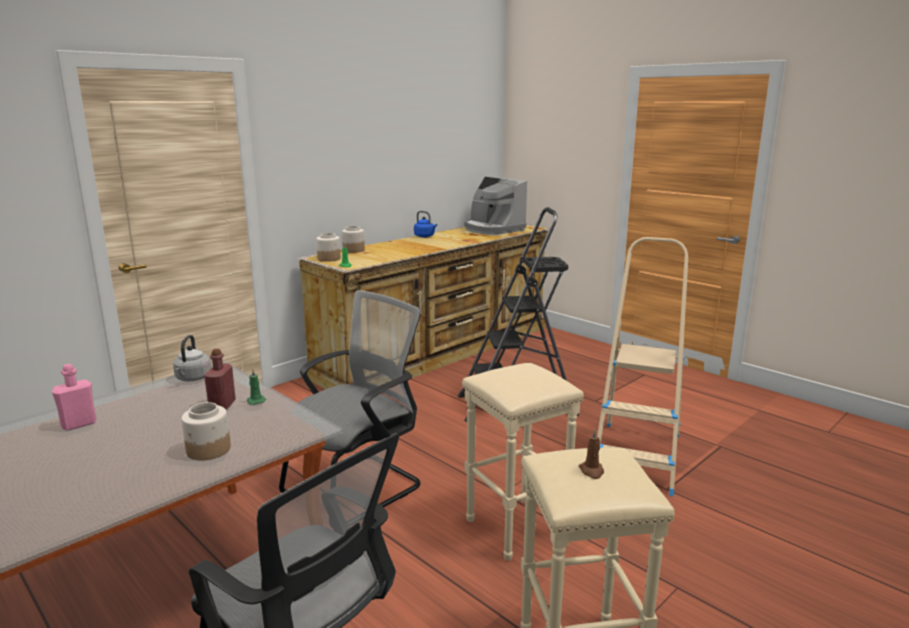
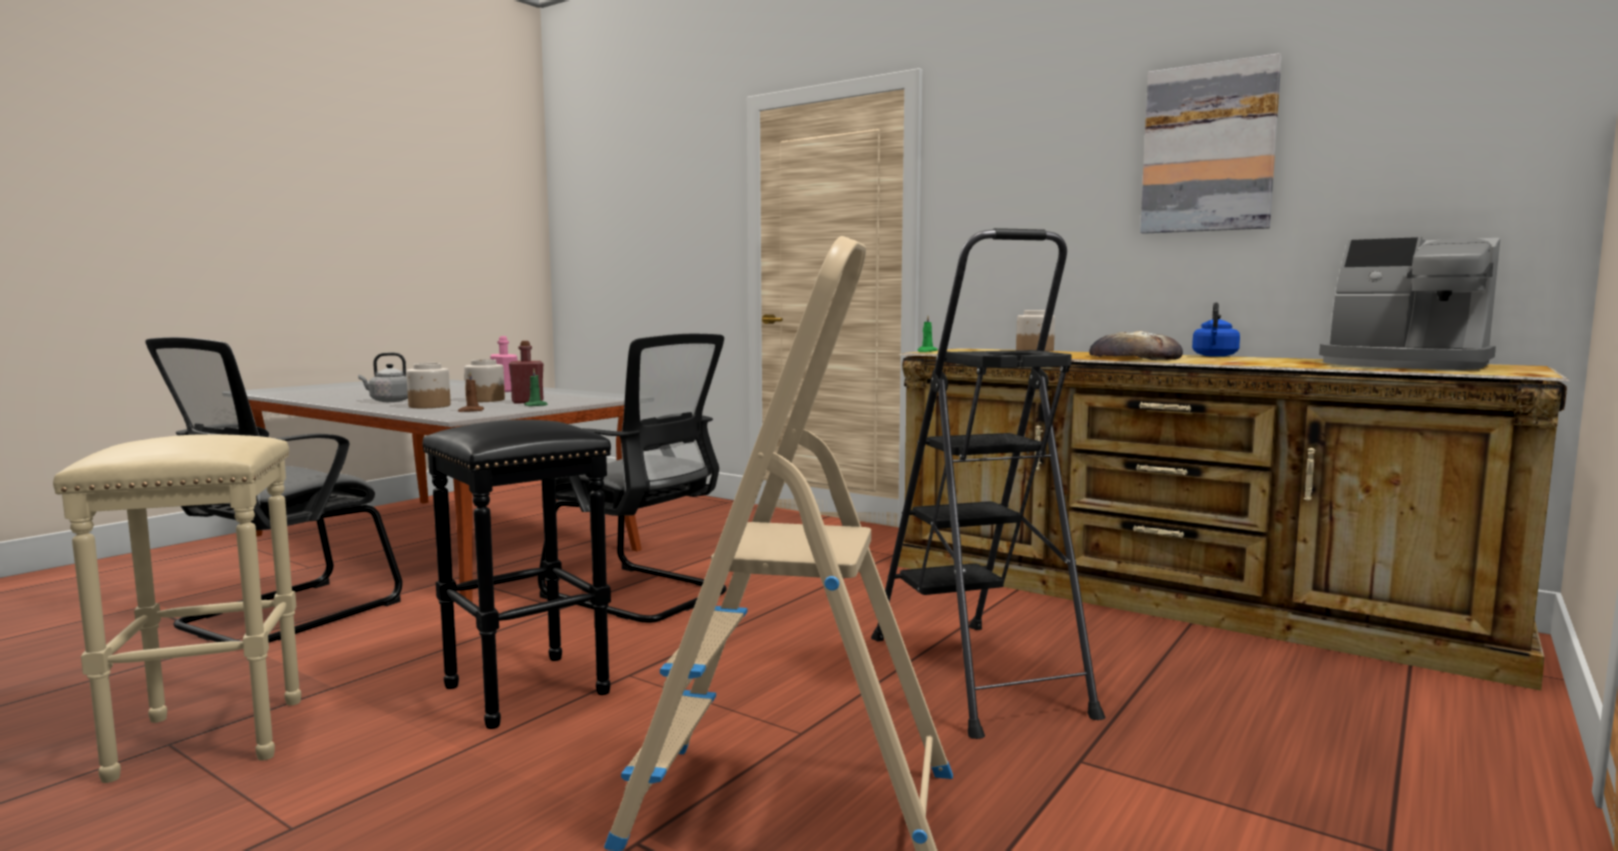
camera: 80 degrees right, 10 degrees down
grey kettle [173,335,212,381] -> grey kettle moved to [358,352,408,402]
jar [316,233,341,262] -> jar moved to [464,359,505,402]
beige stool [462,363,584,561] -> black stool [422,420,611,729]
coffee machine [464,177,527,235] -> coffee machine turned 90 degrees counterclockwise [1319,237,1500,370]
brown candle [579,429,604,479] -> brown candle moved to [458,372,484,412]
none -> bread [1089,331,1183,360]
none -> picture [1140,53,1282,234]

